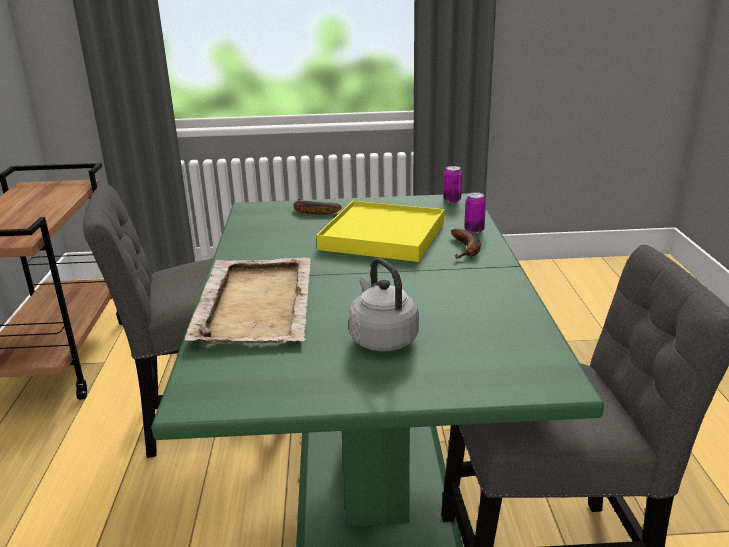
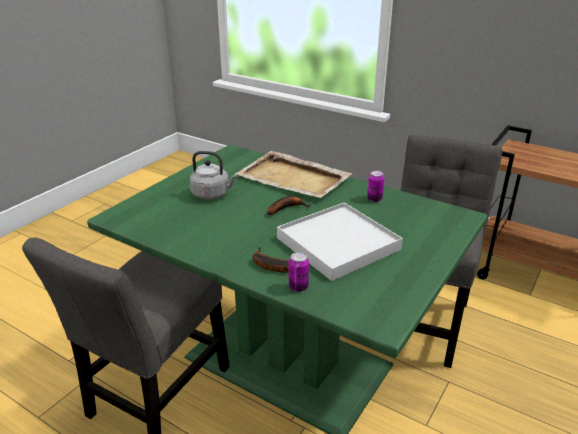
camera: 125 degrees right, 5 degrees up
banana [294,199,342,214] -> banana moved to [267,196,310,216]
yellow tray [316,201,444,262] -> white tray [277,202,403,281]
can [443,166,462,203] -> can moved to [367,171,384,202]

